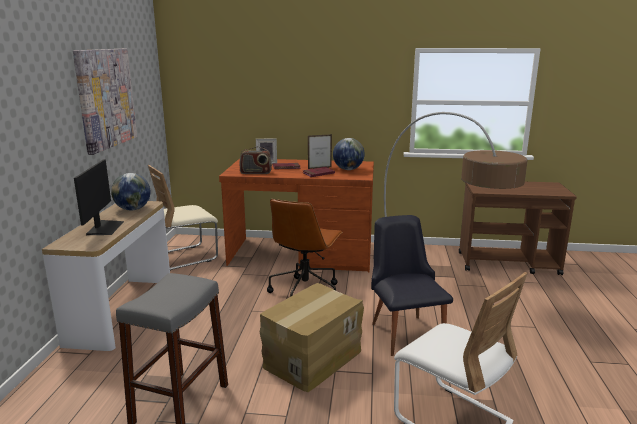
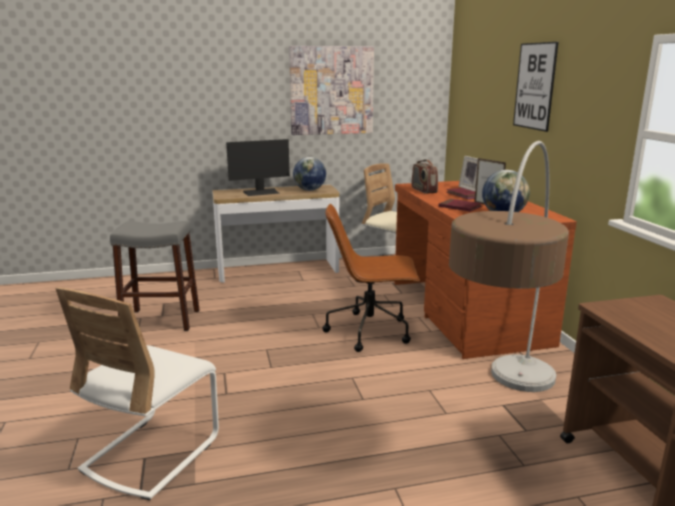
camera: 70 degrees right, 0 degrees up
cardboard box [260,283,364,392] -> none
black chair [371,215,453,356] -> none
none -> picture [513,42,558,132]

